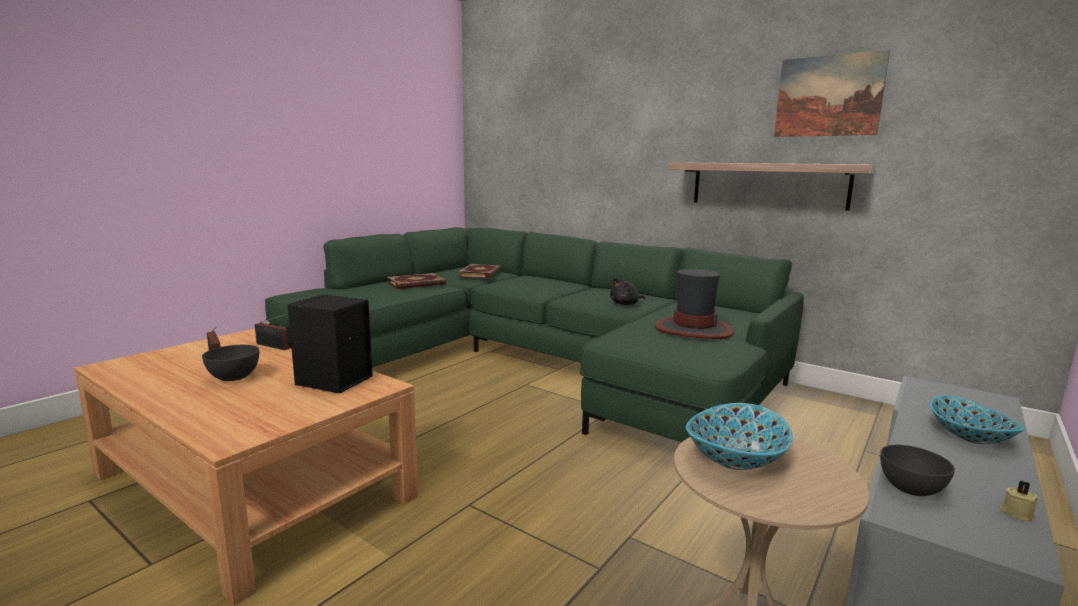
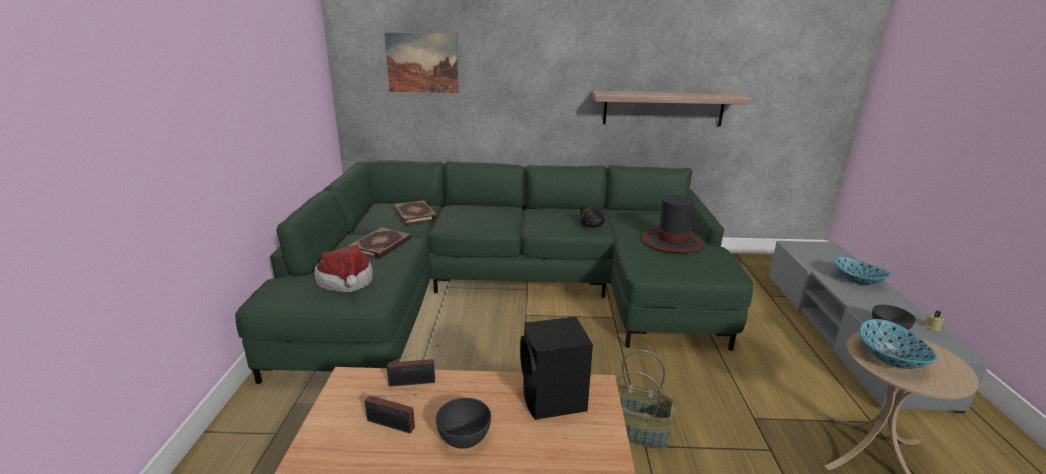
camera: 35 degrees left, 10 degrees up
picture [774,50,890,137] -> picture moved to [384,32,459,93]
none -> hat [314,245,373,292]
none -> basket [616,350,676,449]

